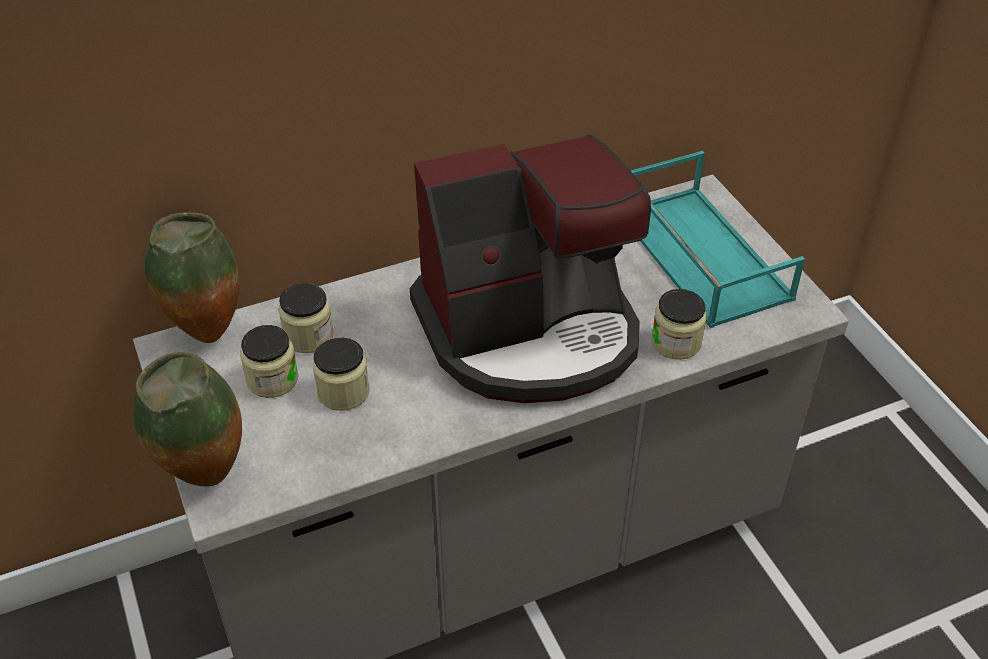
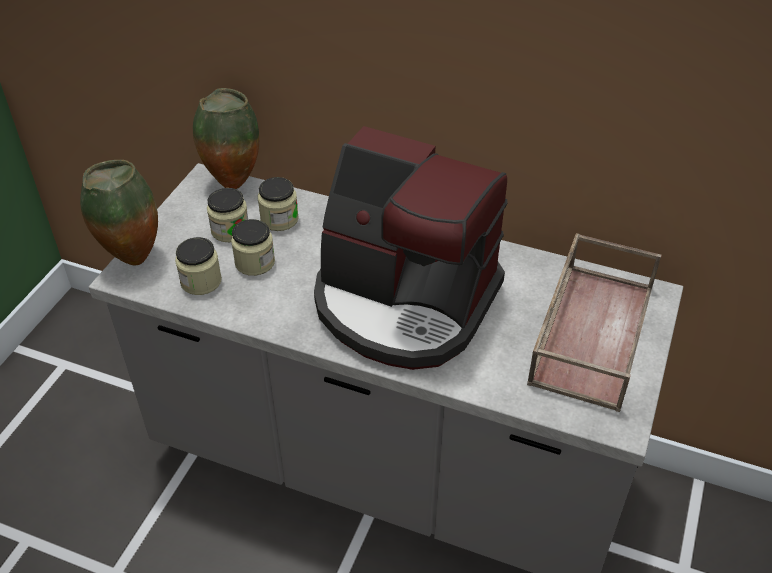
camera: 45 degrees right, 0 degrees up
turquoise tray [631,151,805,328] -> brown tray [527,233,661,412]
jar [651,289,706,360] -> jar moved to [175,237,222,295]

